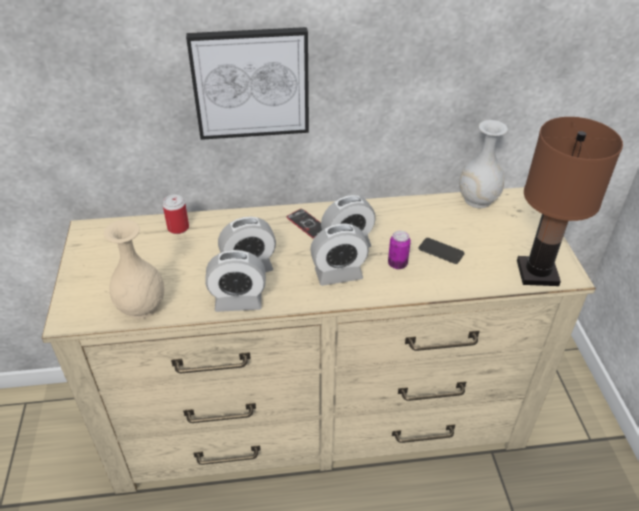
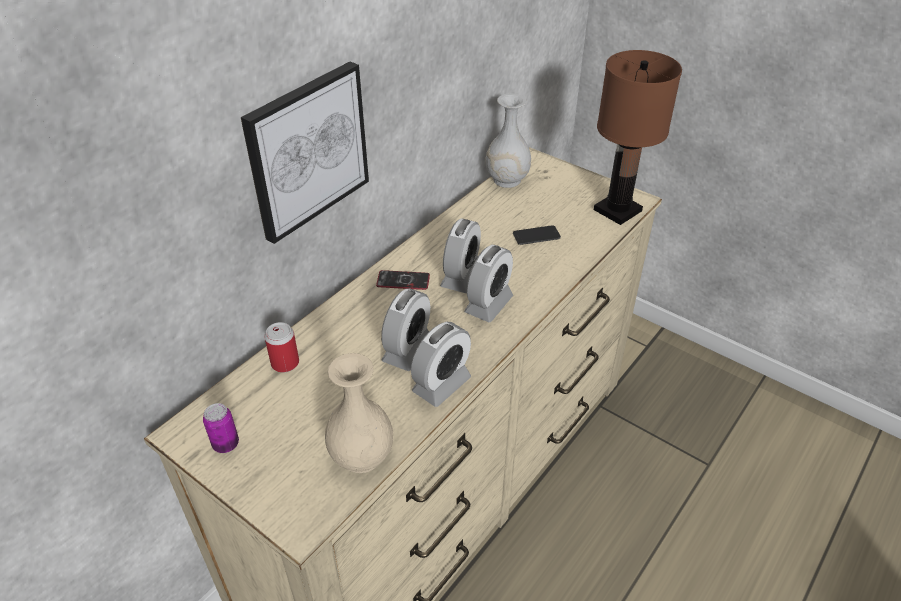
camera: 45 degrees left, 0 degrees up
can [388,231,411,269] -> can moved to [203,403,239,453]

